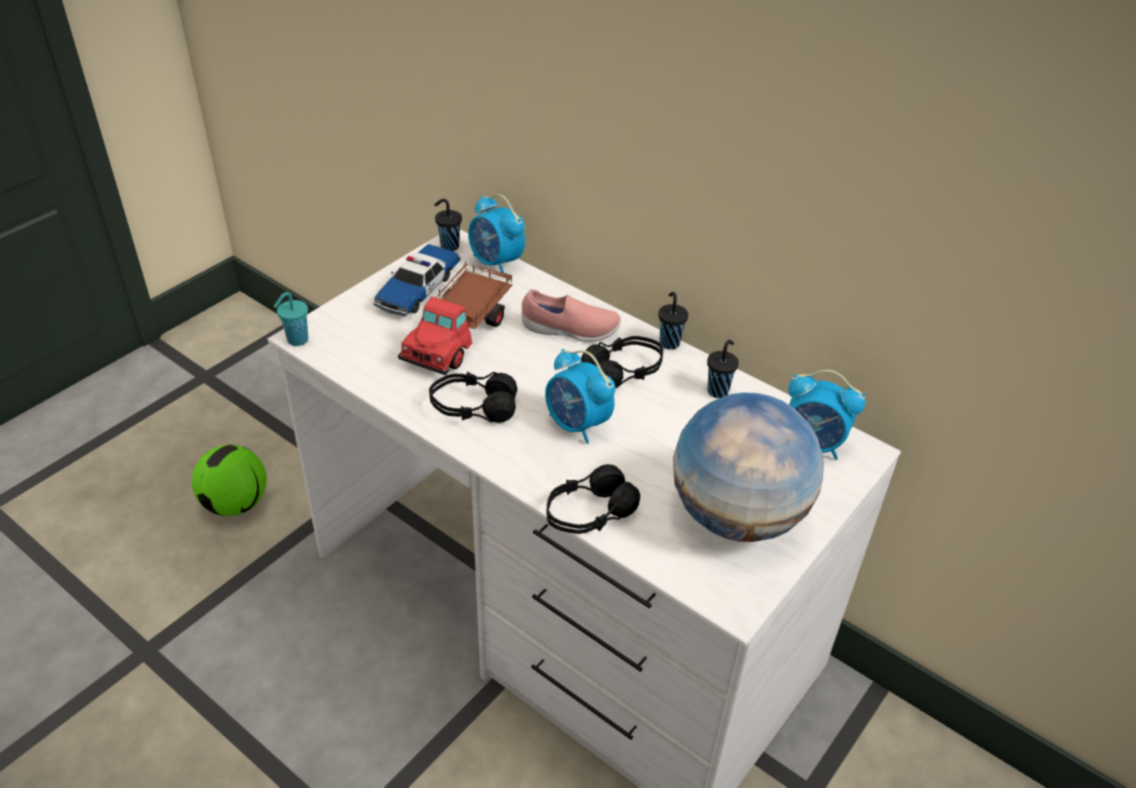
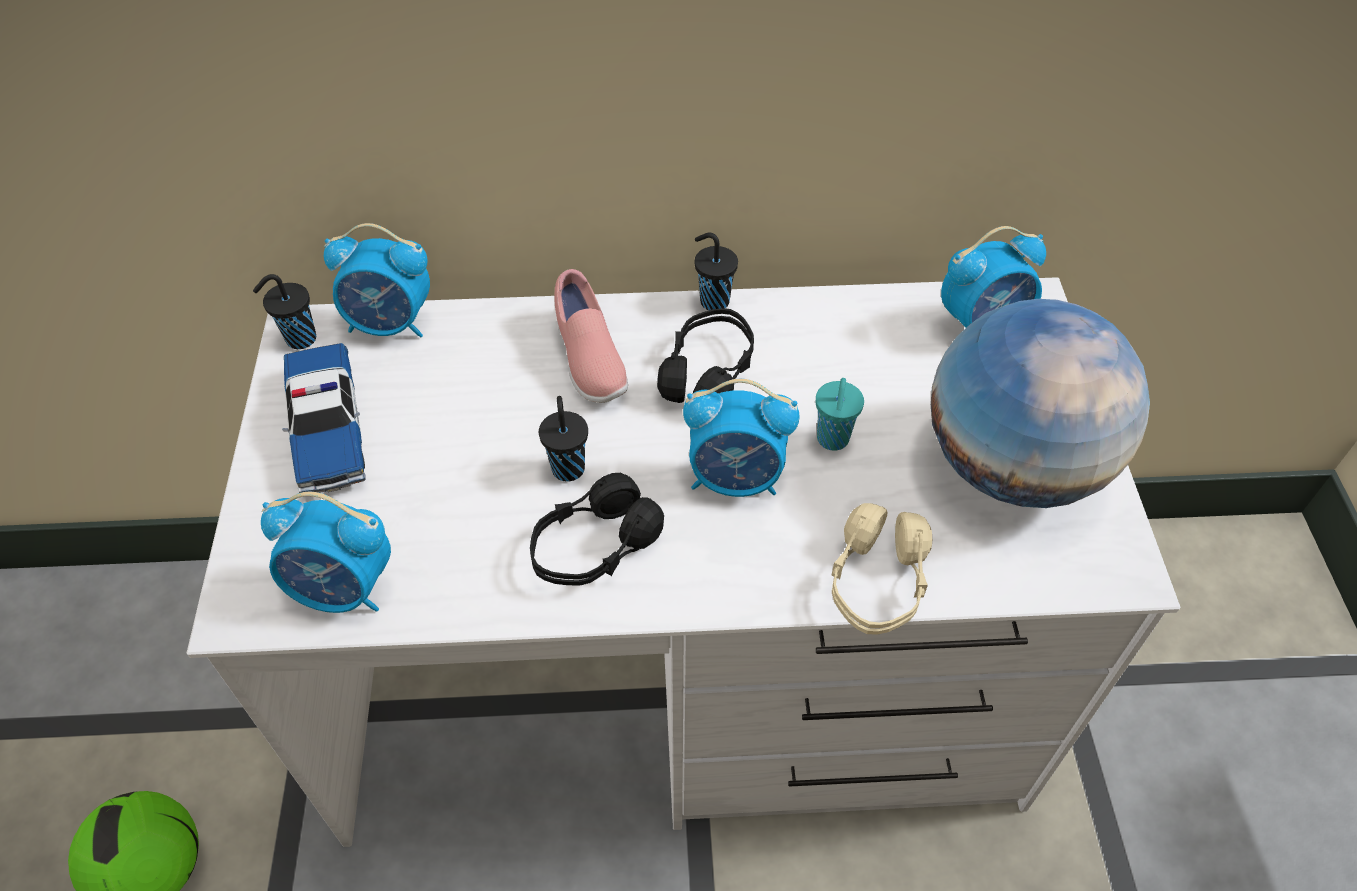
camera: 40 degrees left, 10 degrees up
turquoise cup [274,292,308,346] -> turquoise cup moved to [816,378,864,451]
toy truck [398,261,512,375] -> none
pink shoe [521,289,621,342] -> pink shoe turned 105 degrees clockwise [554,269,628,403]
black headphones [547,464,640,534] -> beige headphones [832,503,932,634]
black cup [707,340,739,398] -> black cup moved to [539,396,588,482]
none -> alarm clock [261,492,391,613]

